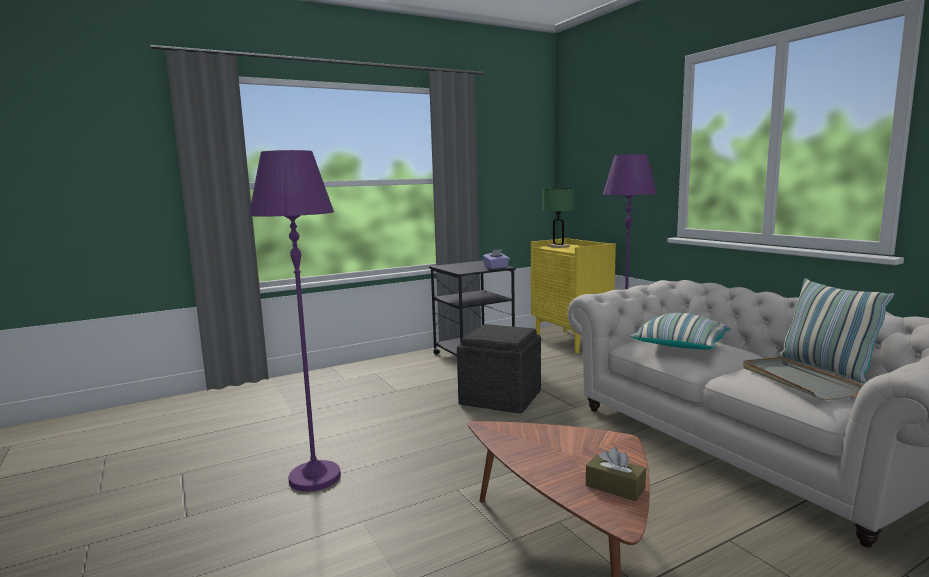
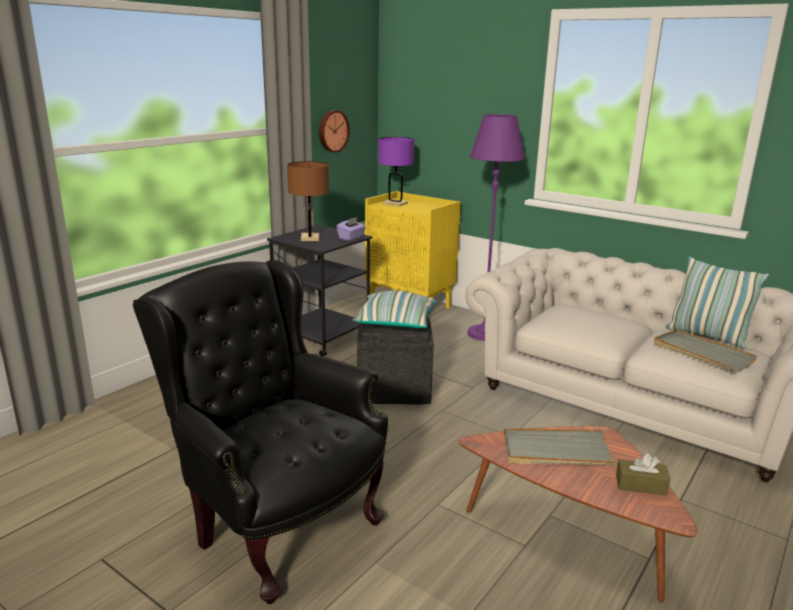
camera: 25 degrees left, 10 degrees up
purple floor lamp [249,150,341,492] -> black armchair [133,260,388,604]
green table lamp [543,189,575,248] -> purple table lamp [378,137,414,206]
pillow [631,313,731,350] -> pillow moved to [352,290,437,328]
none -> brown table lamp [287,161,330,241]
none -> wall clock [319,110,350,153]
none -> grey tray [504,428,618,465]

